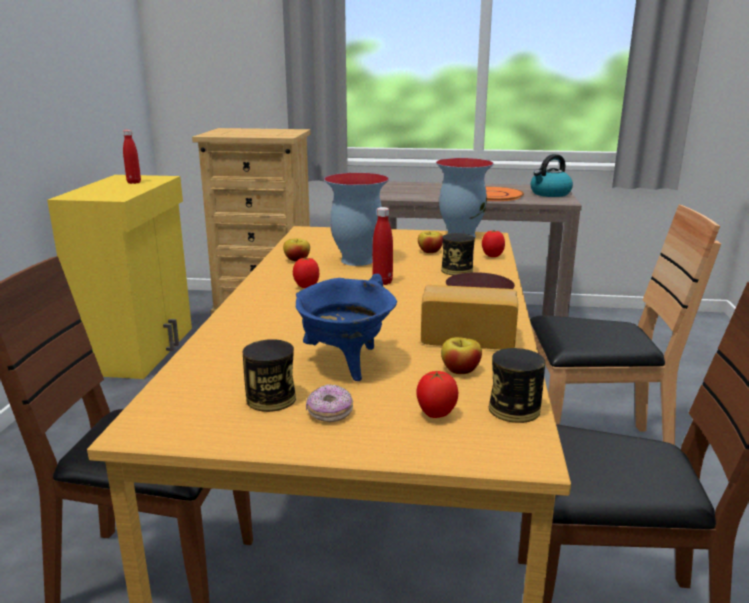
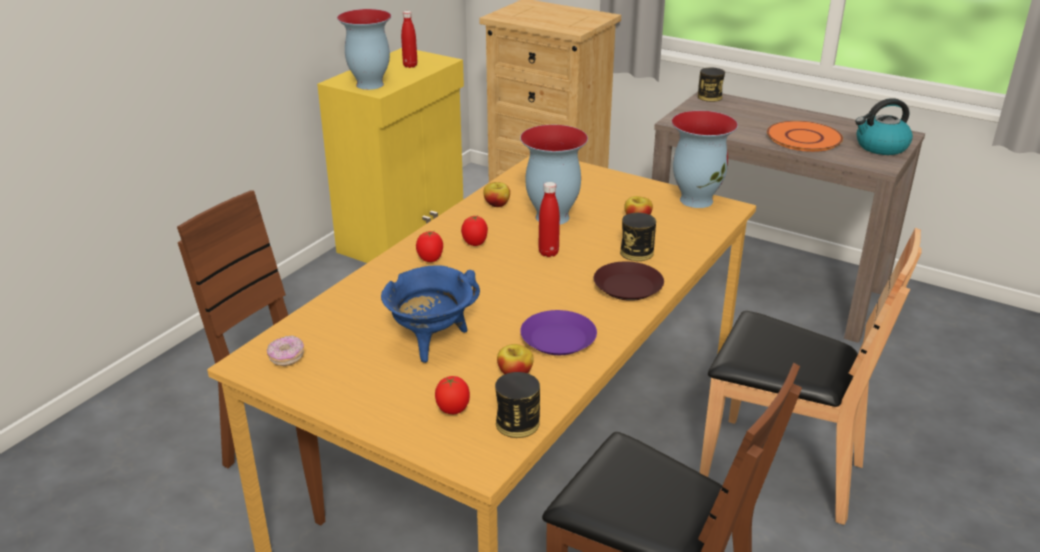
camera: 25 degrees right, 10 degrees up
can [243,339,296,412] -> can moved to [698,68,725,102]
donut [306,384,353,422] -> donut moved to [267,336,304,366]
bread [421,285,518,350] -> purple plate [520,310,597,355]
tomato [482,230,505,257] -> tomato moved to [416,231,443,262]
none -> vase [337,9,391,90]

